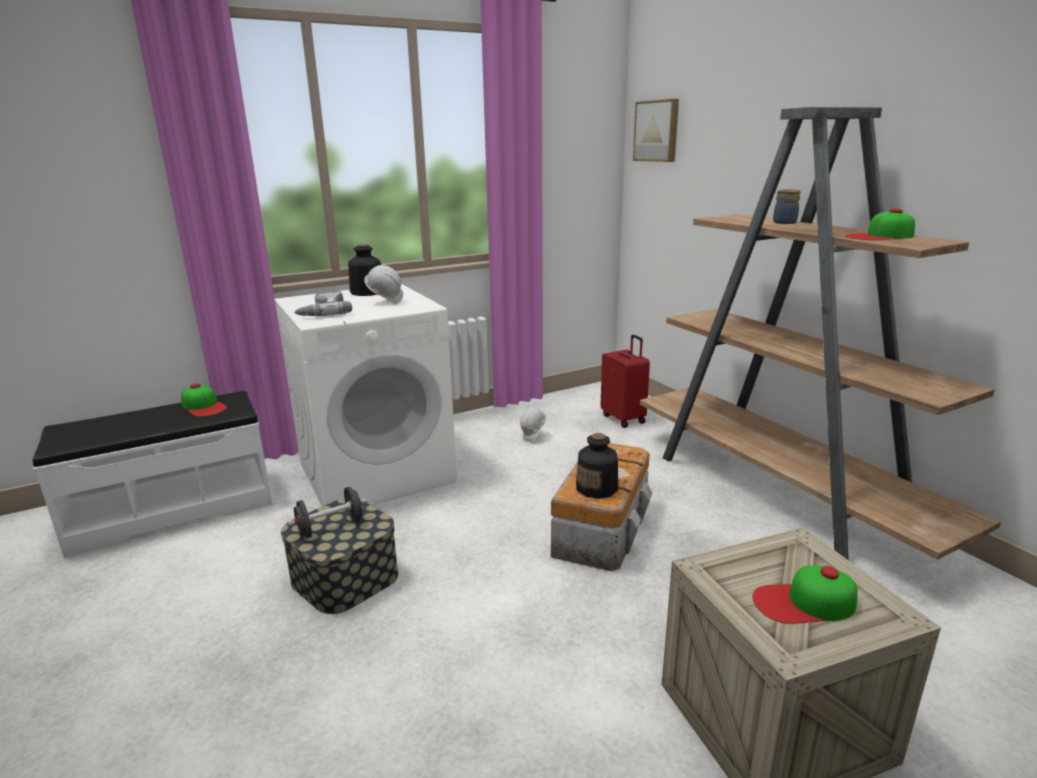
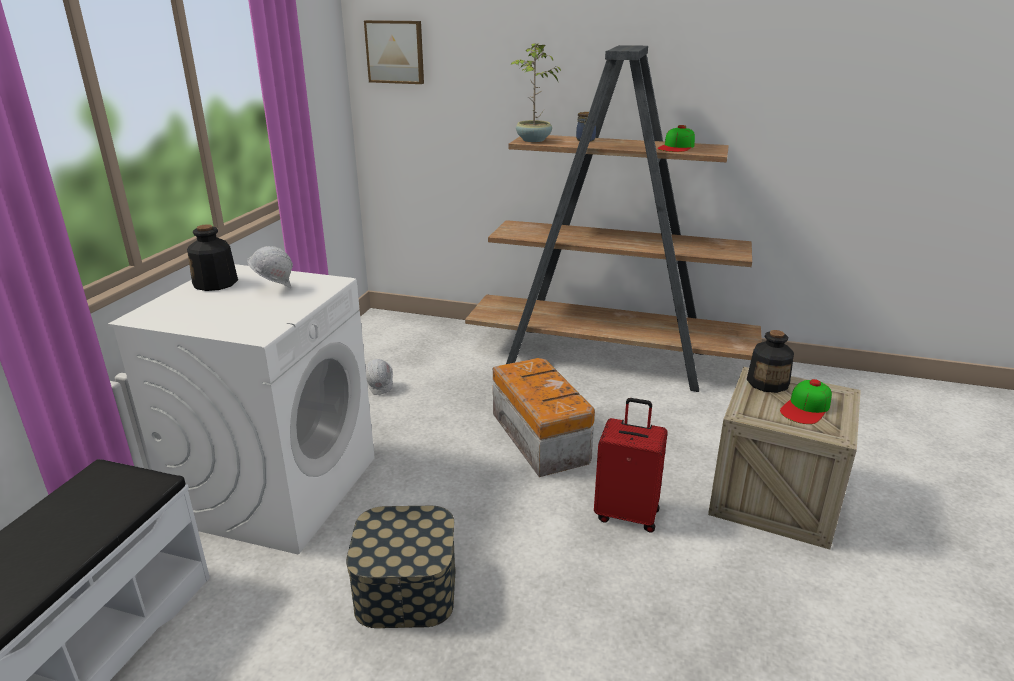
camera: 45 degrees left, 5 degrees up
cap [181,383,227,417] -> none
black dumbbell [288,487,367,538] -> none
power drill [294,291,352,316] -> none
bottle [576,433,618,499] -> bottle moved to [747,330,794,393]
red suitcase [601,335,650,428] -> red suitcase moved to [594,398,668,533]
none -> potted plant [510,43,561,142]

